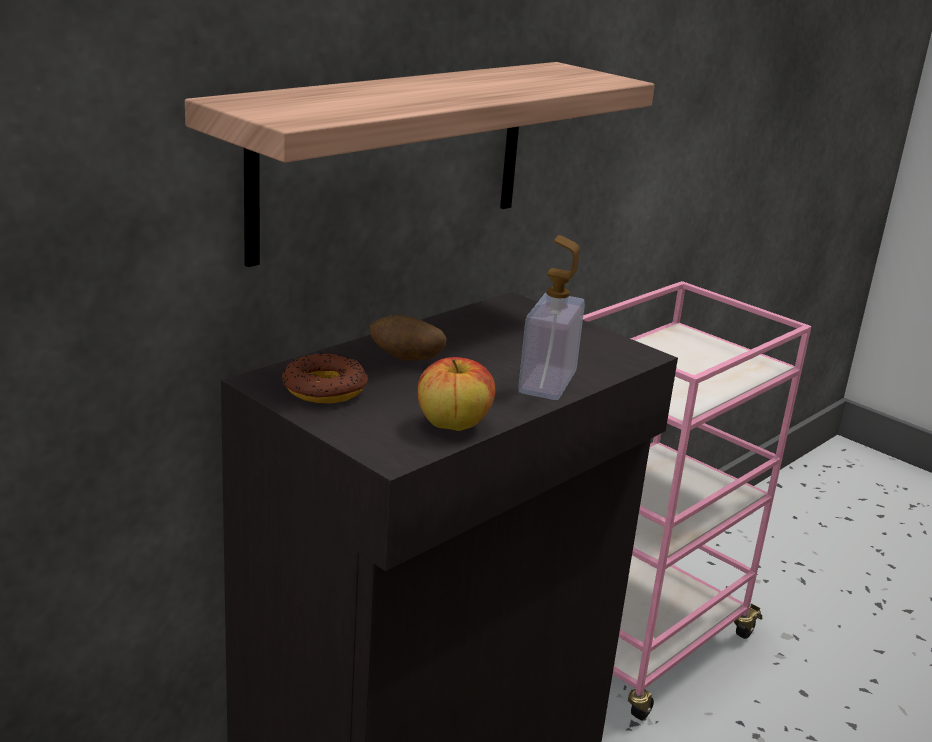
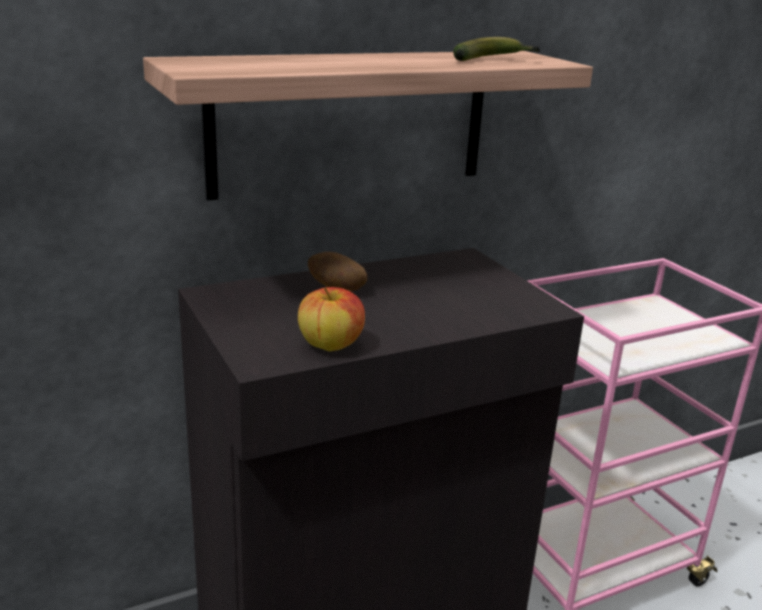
camera: 20 degrees right, 0 degrees up
donut [282,353,368,403] -> none
soap dispenser [518,235,585,400] -> none
none -> banana [453,37,540,61]

